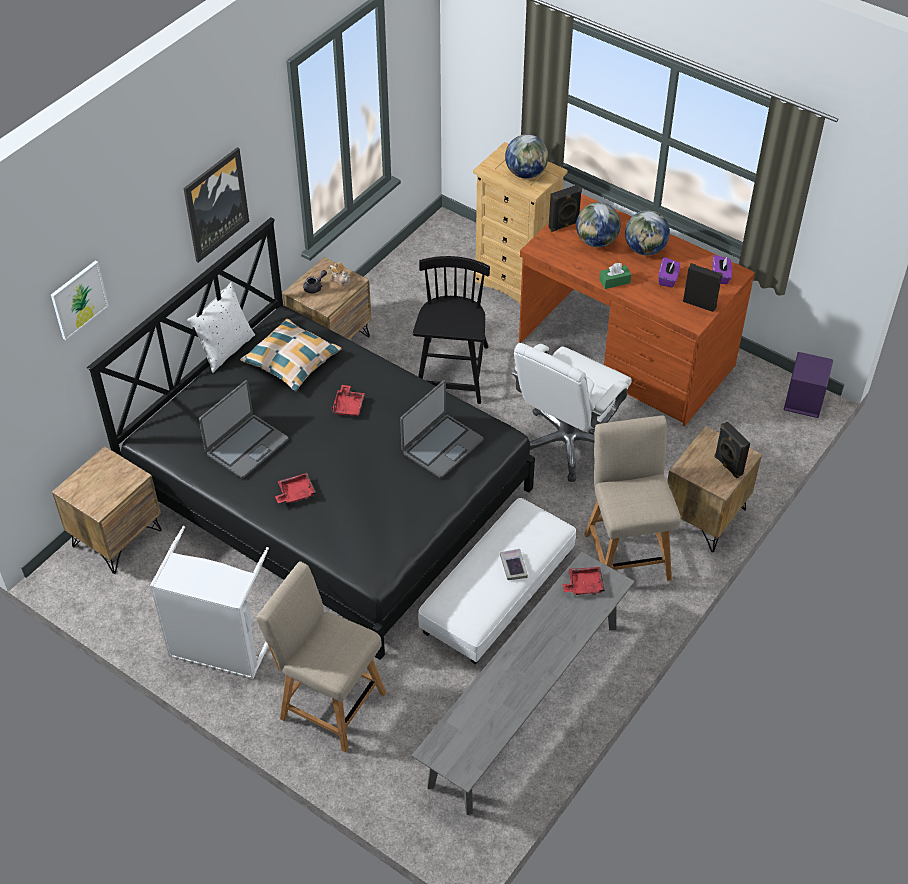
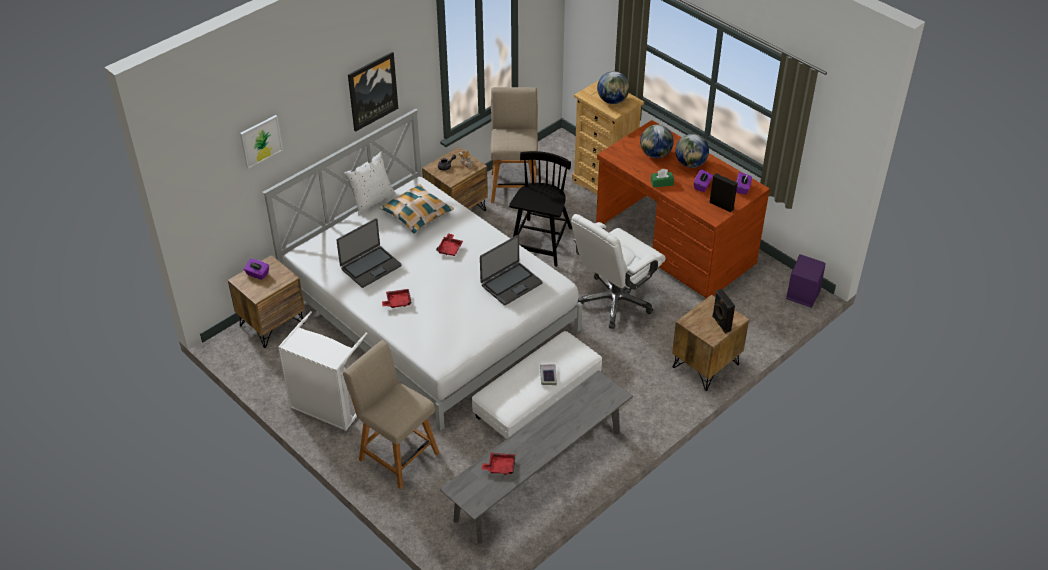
camera: 10 degrees right, 5 degrees down
black bed [87,217,535,660] -> white bed [262,108,583,431]
black speaker [549,185,582,232] -> none
red tray [563,567,605,595] -> red tray moved to [482,453,516,475]
beige chair [584,416,680,581] -> beige chair moved to [491,87,538,203]
none -> purple tissue box [244,259,269,280]

